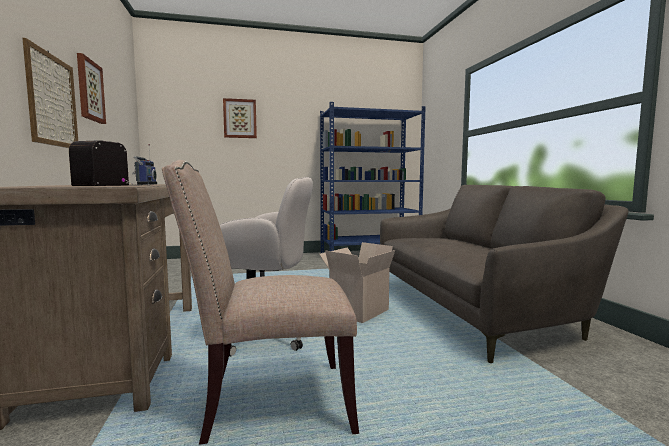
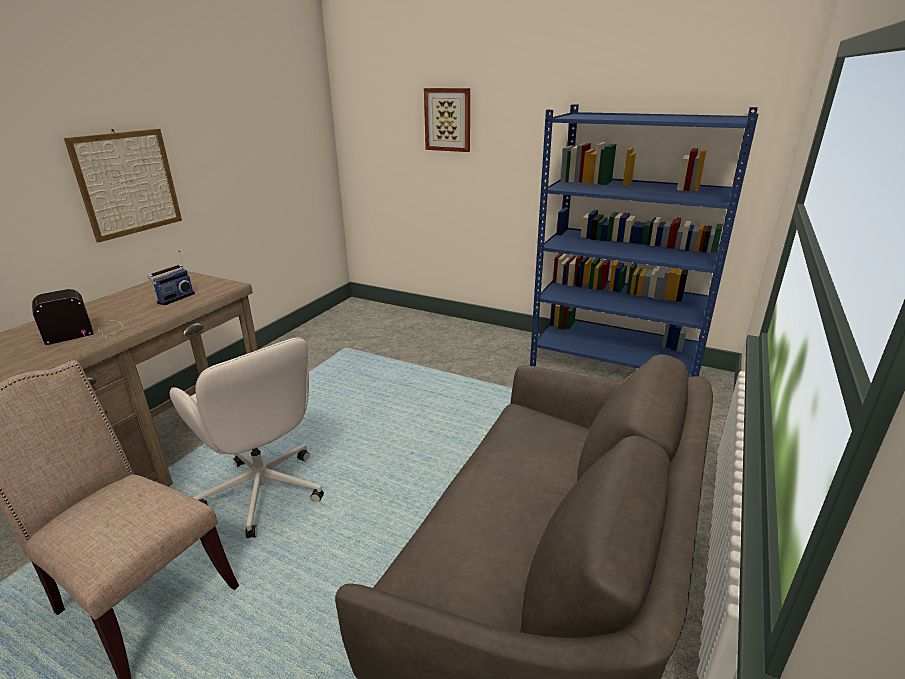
camera: 40 degrees right, 20 degrees up
picture [77,53,106,124] -> none
cardboard box [319,242,395,323] -> none

